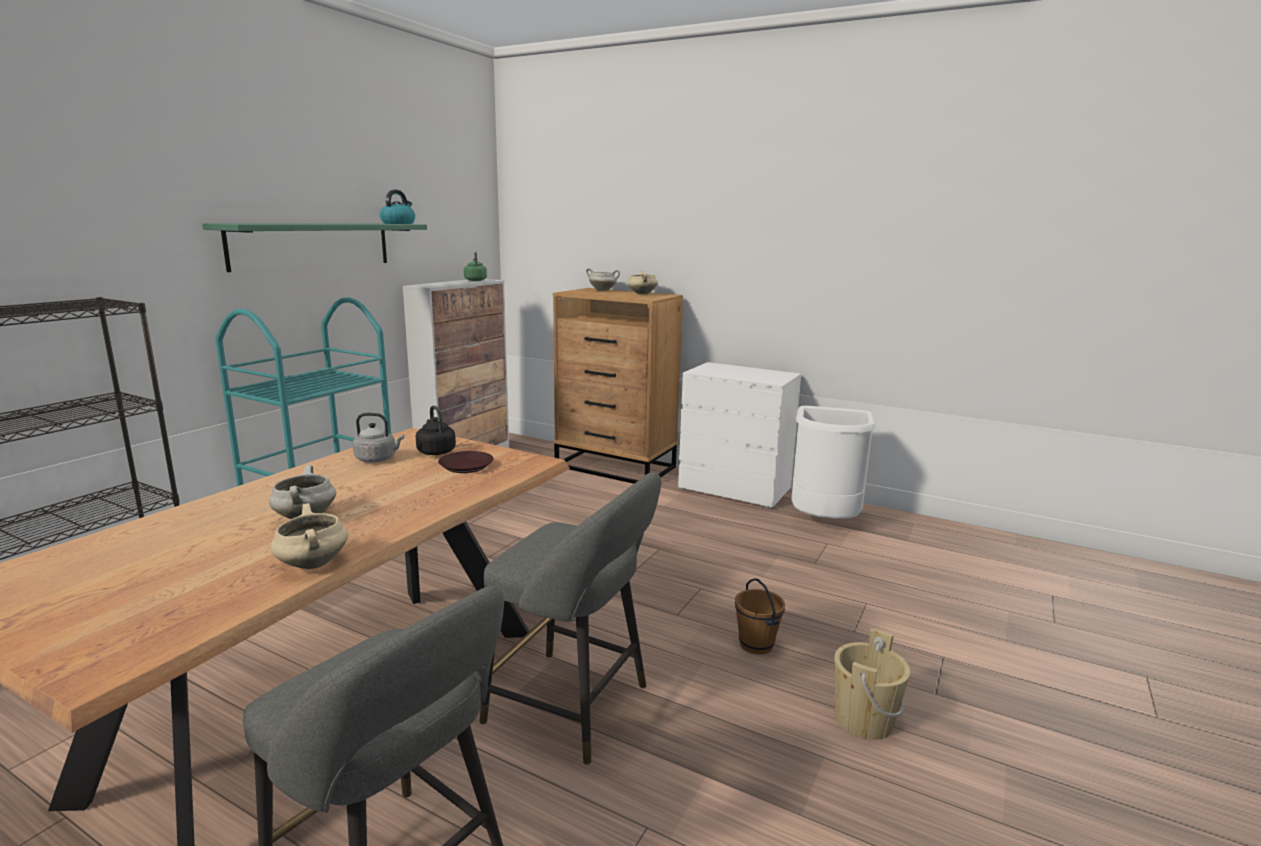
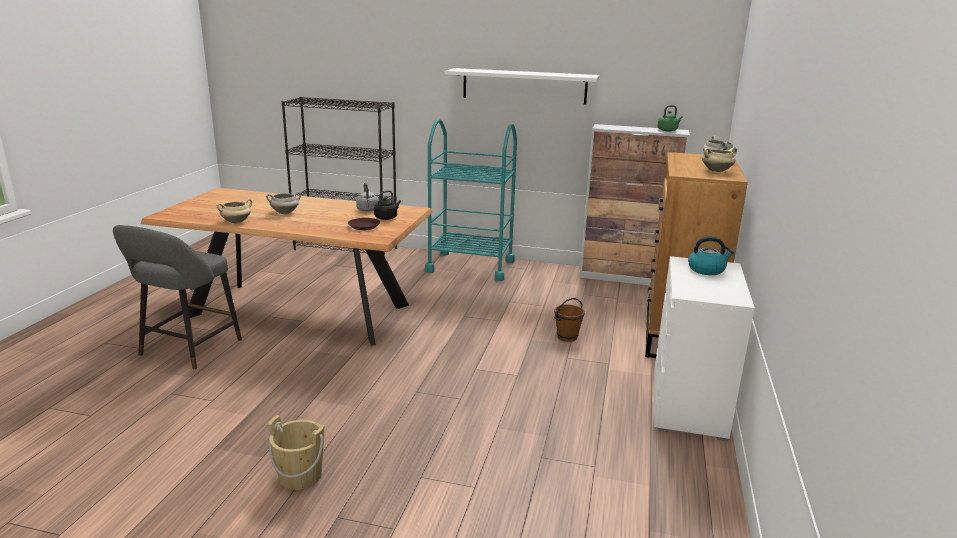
camera: 75 degrees right, 5 degrees up
green shelf [202,223,427,272] -> white shelf [444,68,600,105]
kettle [380,190,415,224] -> kettle moved to [688,236,734,275]
grey stool [480,472,661,765] -> none
brown bucket [735,578,785,655] -> brown bucket moved to [554,298,585,342]
white trash can [791,406,876,519] -> none

